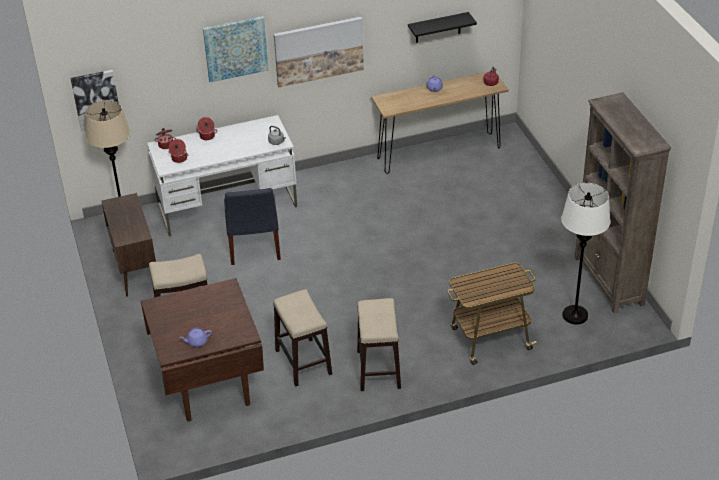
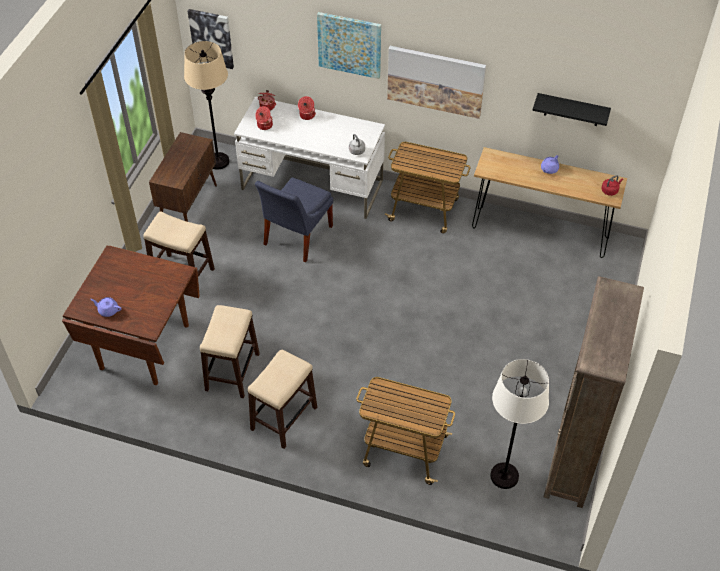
camera: 35 degrees right, 10 degrees up
none -> cart [385,142,471,234]

